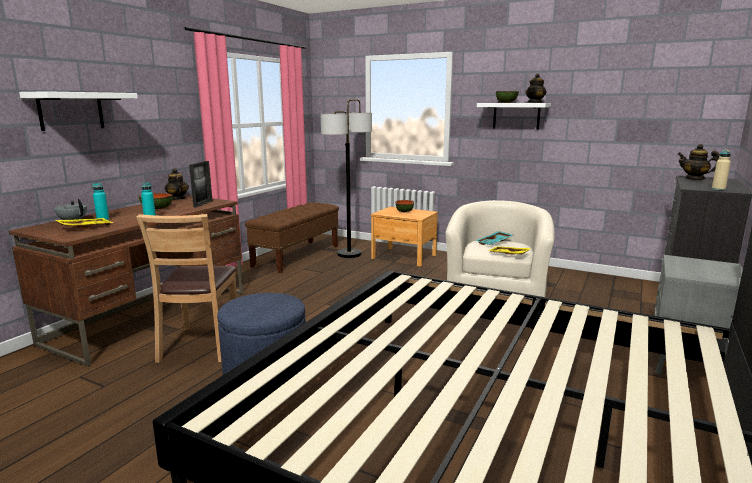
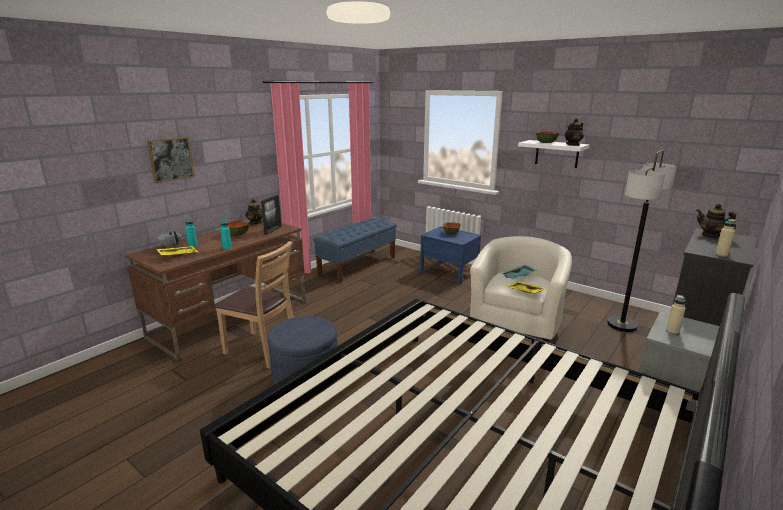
camera: 10 degrees right, 5 degrees up
white shelf [19,91,138,131] -> picture [147,137,195,183]
brown chair [136,214,237,363] -> brown chair turned 75 degrees counterclockwise [214,241,294,369]
brown bench [245,202,339,273] -> blue bench [313,218,397,283]
floor lamp [321,99,372,258] -> floor lamp moved to [607,150,677,332]
brown nightstand [371,207,438,267] -> blue nightstand [420,227,481,284]
none -> beige bottle [666,295,686,335]

